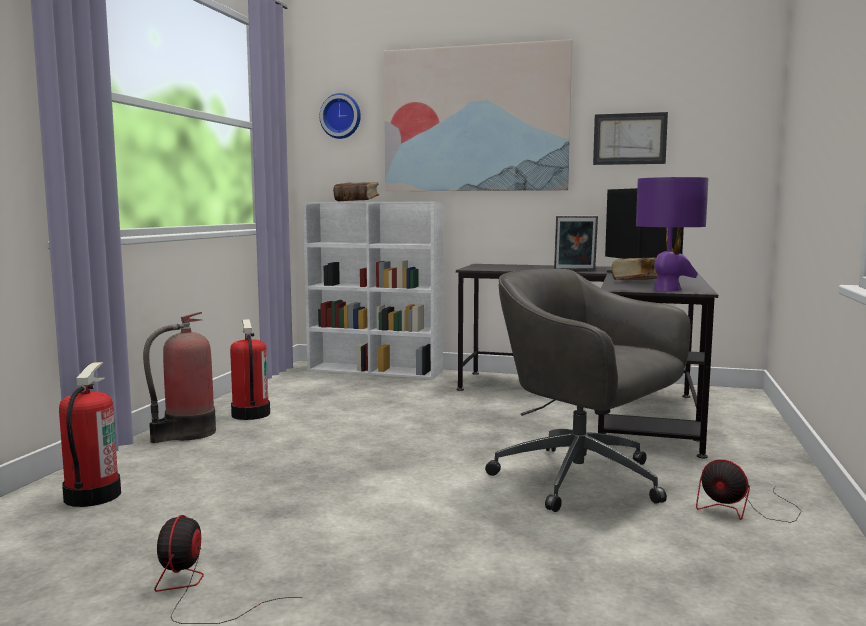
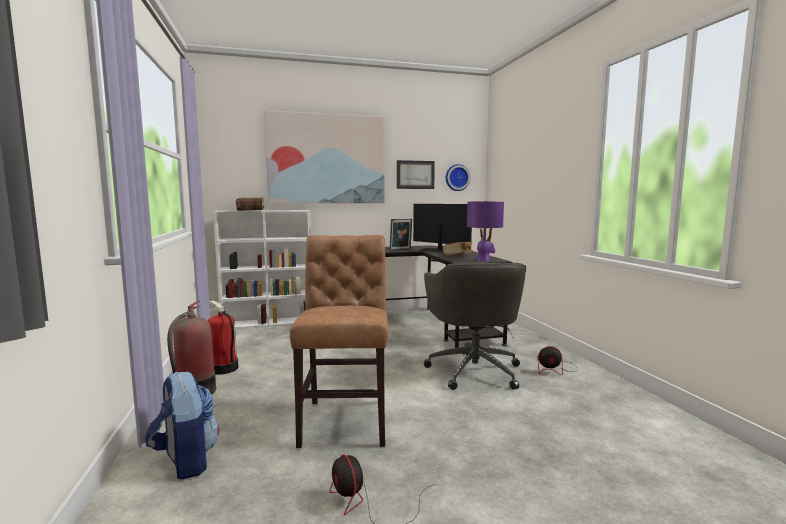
camera: 30 degrees left, 0 degrees up
fire extinguisher [59,362,121,507] -> backpack [145,372,219,480]
wall clock [320,93,361,139] -> wall clock moved to [446,164,470,191]
grey office chair [485,269,691,512] -> grey office chair turned 105 degrees counterclockwise [424,263,526,390]
none -> brown chair [290,235,388,448]

